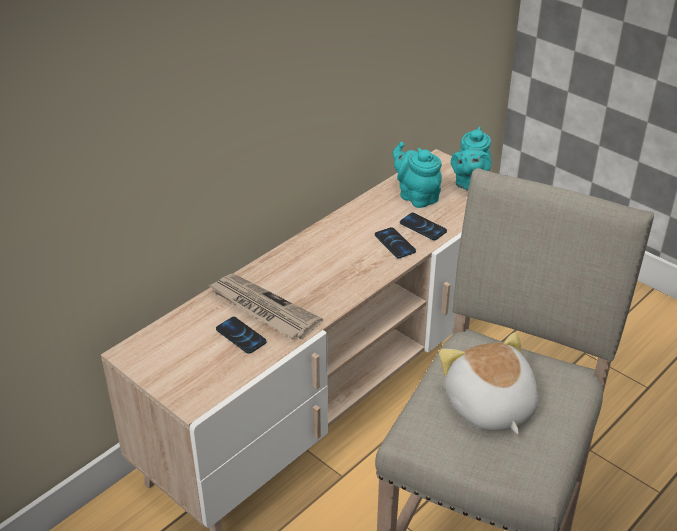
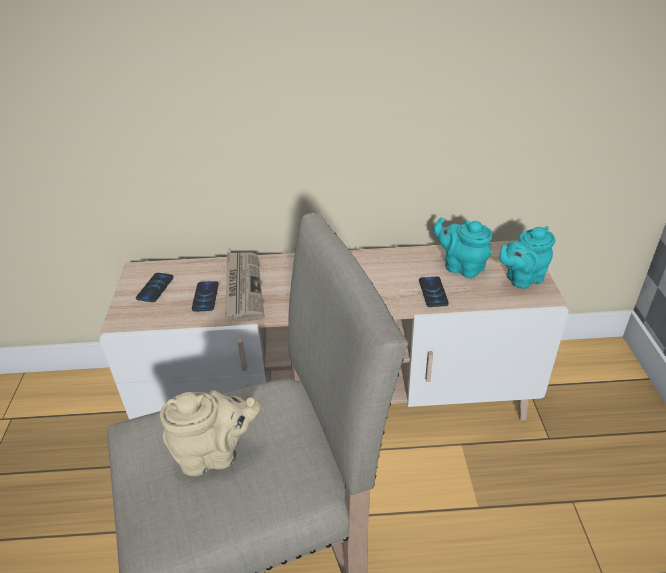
camera: 45 degrees right, 0 degrees up
phone [375,227,416,258] -> phone moved to [136,273,173,302]
turquoise teapot [393,142,442,208] -> turquoise teapot turned 60 degrees counterclockwise [433,217,492,278]
plush toy [439,333,538,435] -> beige teapot [160,390,261,476]

